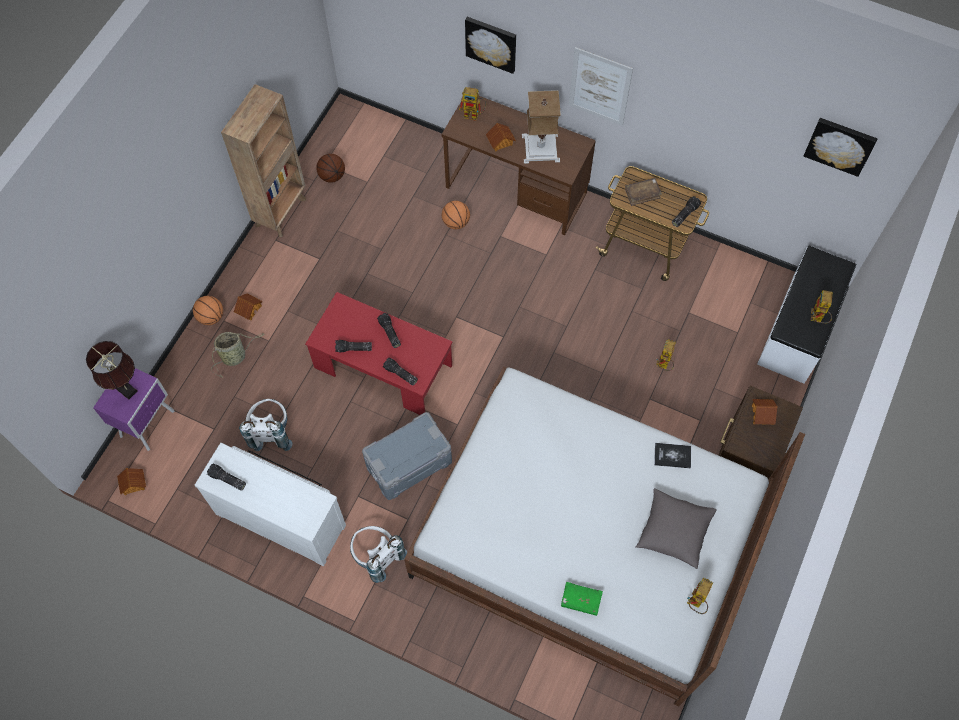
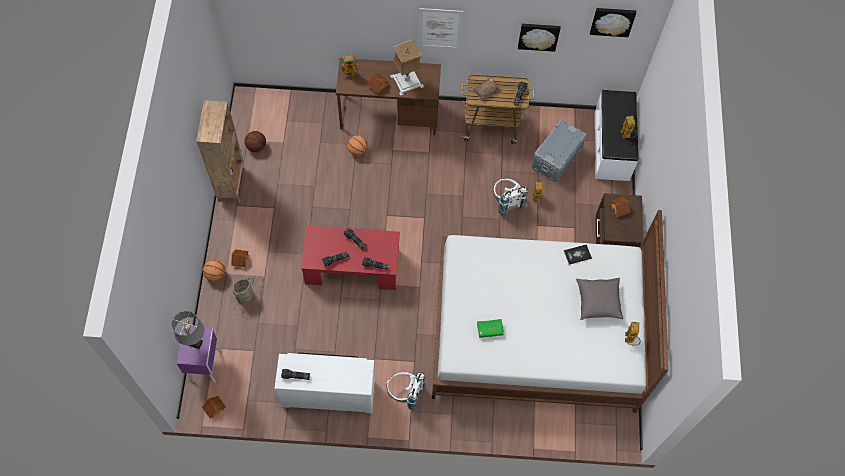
camera: 25 degrees left, 0 degrees up
brown table lamp [86,341,137,400] -> grey table lamp [172,311,205,349]
white backpack [239,399,292,451] -> white backpack moved to [493,179,528,216]
grey storage box [362,412,452,500] -> grey storage box moved to [531,119,586,183]
picture [465,17,516,74] -> picture moved to [518,24,560,52]
green book [561,582,603,616] -> green book moved to [477,319,504,338]

